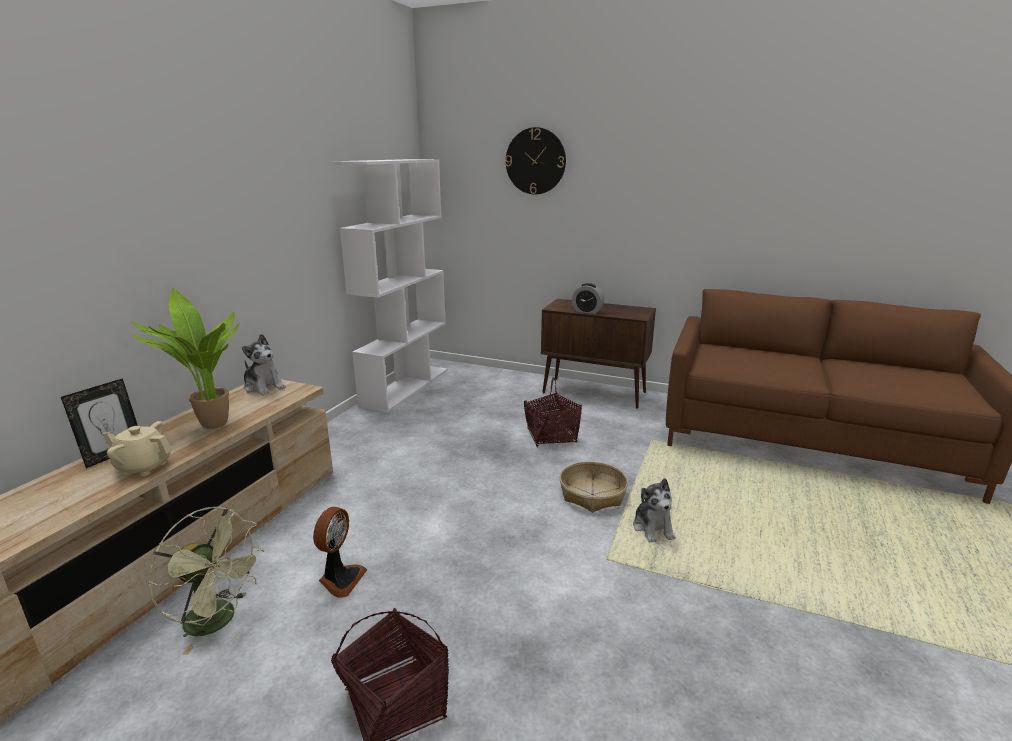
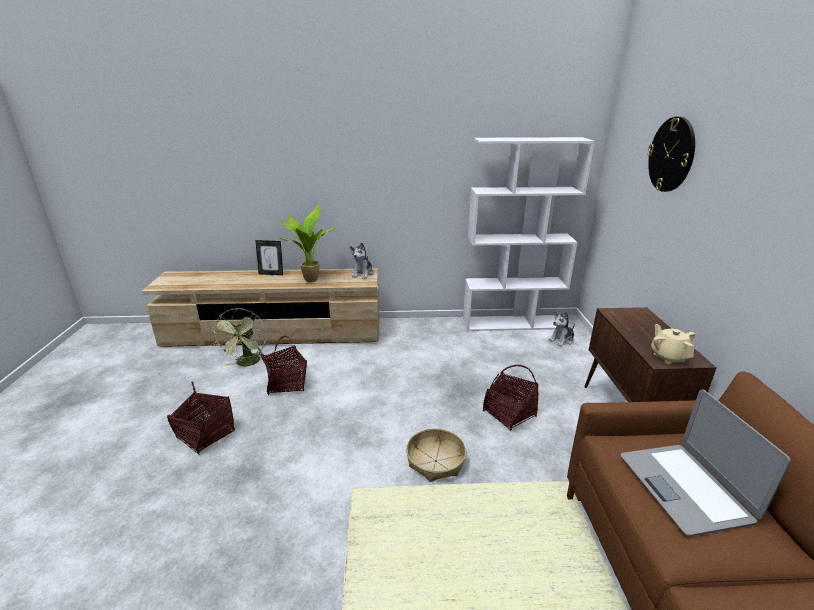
camera: 65 degrees right, 5 degrees up
beige teapot [102,421,172,477] -> beige teapot moved to [651,324,695,364]
fan [313,507,367,598] -> basket [261,336,307,396]
alarm clock [572,283,604,314] -> none
plush toy [633,478,676,543] -> plush toy moved to [549,311,575,347]
none -> laptop [621,389,791,536]

